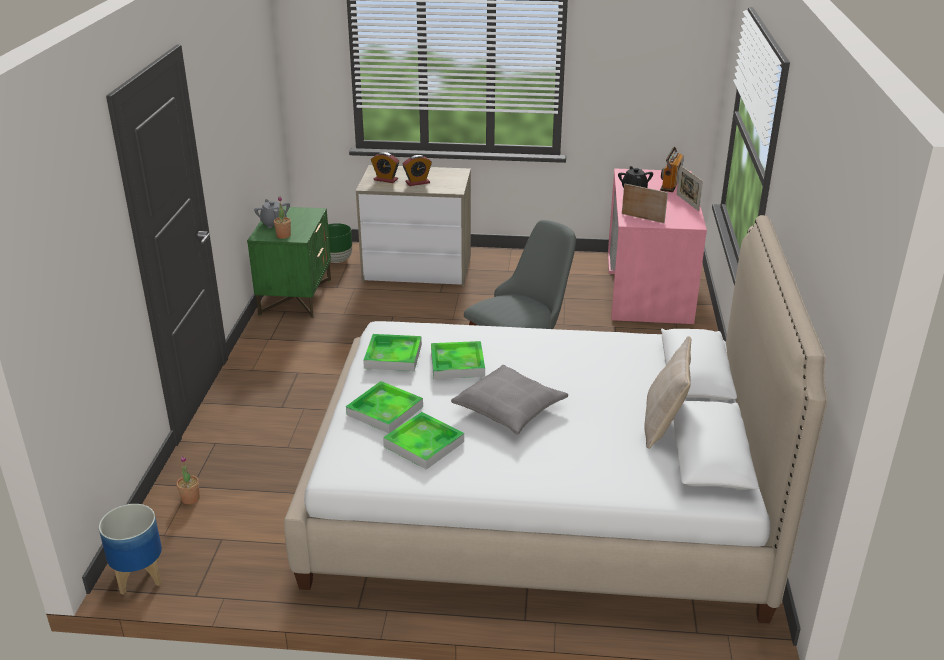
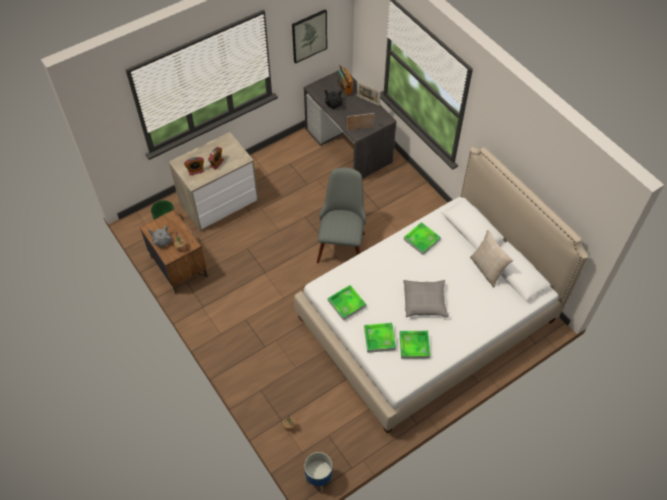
camera: 40 degrees left, 25 degrees up
green nightstand [247,207,331,318] -> brown nightstand [140,209,208,294]
tray [431,341,485,379] -> tray moved to [404,222,441,255]
pink desk [608,168,707,324] -> grey desk [303,70,397,179]
none -> picture [292,10,327,63]

